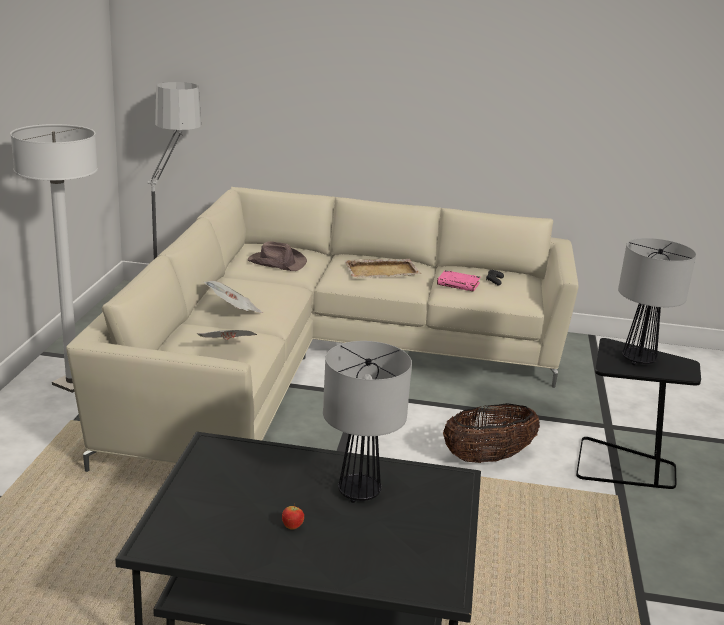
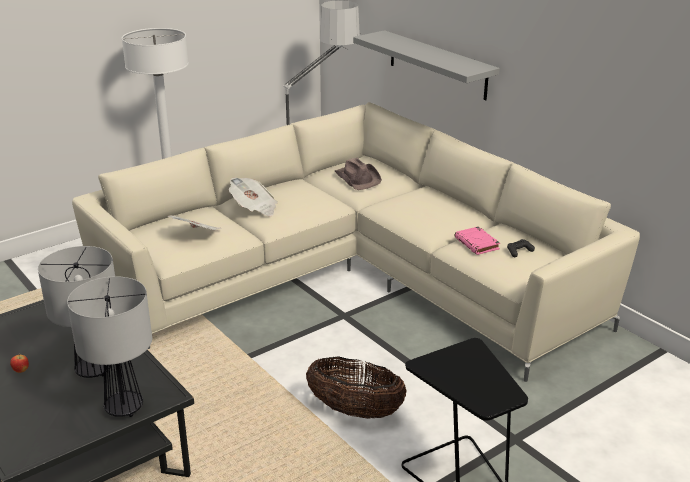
camera: 45 degrees right, 5 degrees up
beige tray [344,259,421,278] -> none
table lamp [618,238,696,365] -> table lamp moved to [67,276,152,417]
none -> grey shelf [353,30,500,100]

